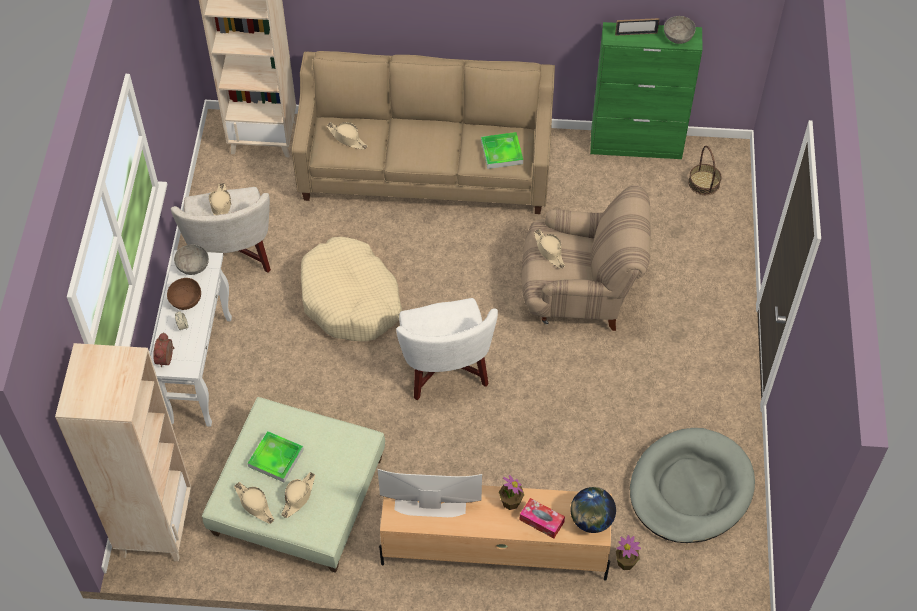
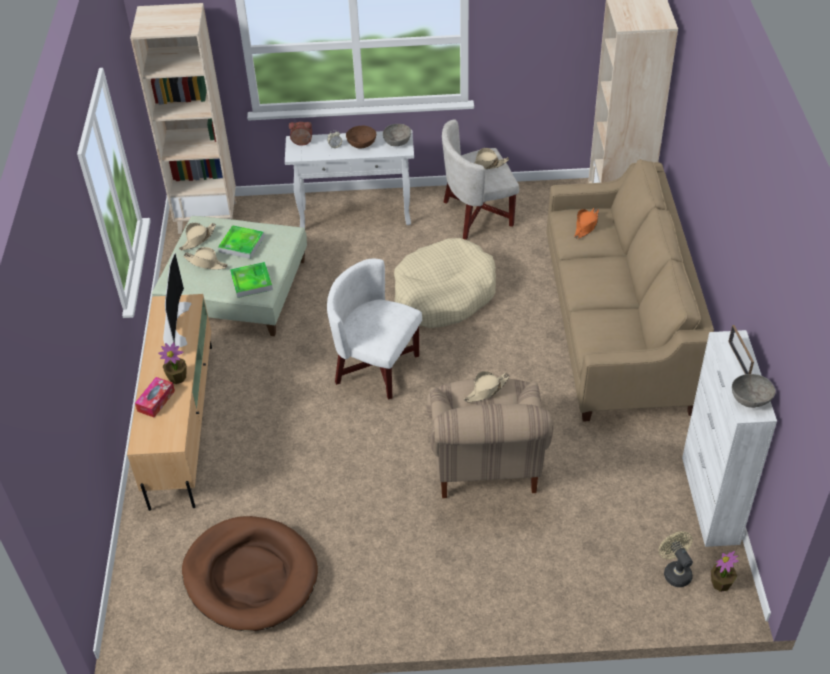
camera: 85 degrees right, 10 degrees down
beige hat [327,122,367,150] -> orange hat [574,208,599,238]
white armchair [396,298,498,400] -> white armchair turned 45 degrees clockwise [327,259,422,399]
tray [481,132,523,169] -> tray moved to [230,262,273,298]
globe [571,487,616,533] -> none
green cabinet [590,22,703,159] -> white cabinet [682,330,777,547]
potted plant [616,535,641,570] -> potted plant moved to [711,551,739,592]
grey dog bed [630,428,755,543] -> brown dog bed [182,516,318,631]
basket [688,146,722,195] -> beige fan [659,531,693,587]

